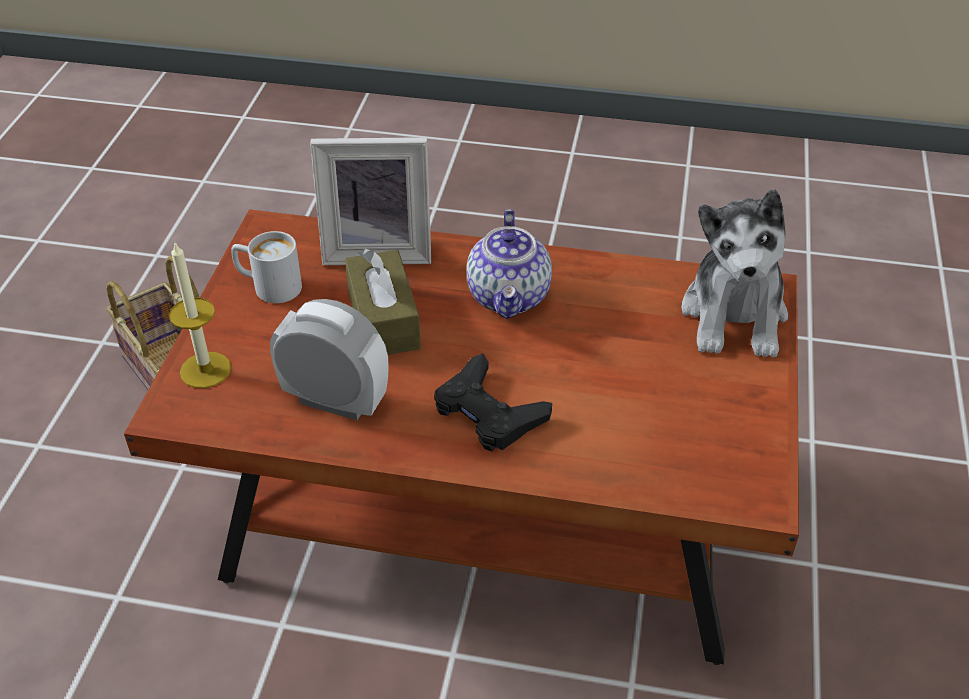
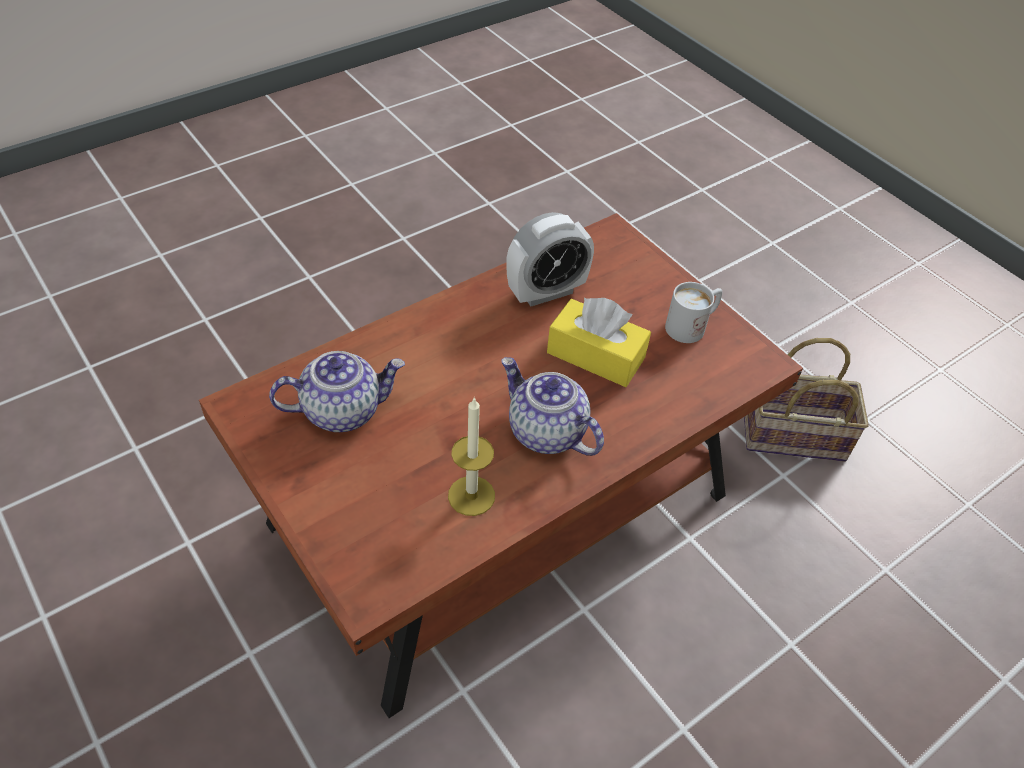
camera: 130 degrees right, 5 degrees up
candle [169,241,231,388] -> candle moved to [448,397,495,516]
picture frame [310,137,431,265] -> none
brown tissue box [345,249,421,355] -> yellow tissue box [547,298,651,387]
black game controller [434,353,552,451] -> none
plush toy [681,189,788,358] -> none
none -> teapot [269,351,405,432]

